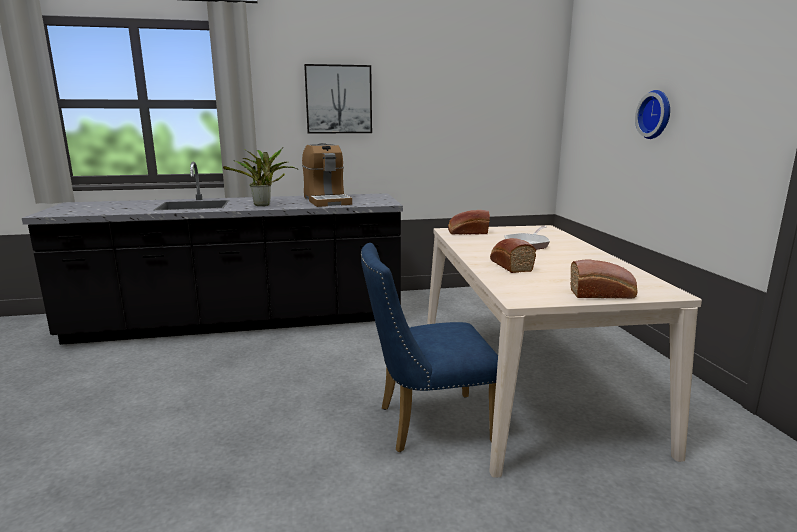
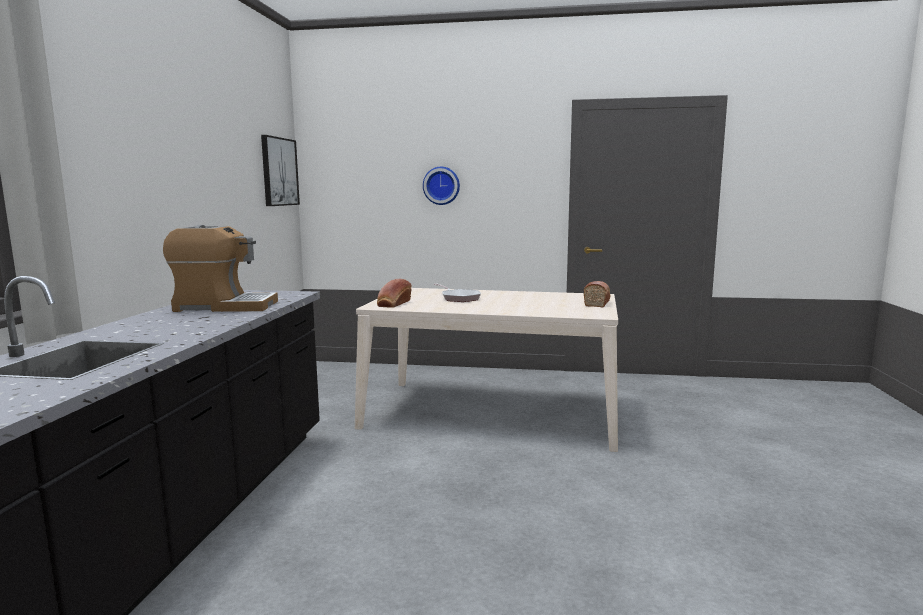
camera: 70 degrees left, 5 degrees down
potted plant [223,149,297,206] -> none
picture [304,64,372,134] -> picture moved to [261,135,300,206]
blue chair [361,243,498,452] -> none
bread [490,238,536,273] -> none

